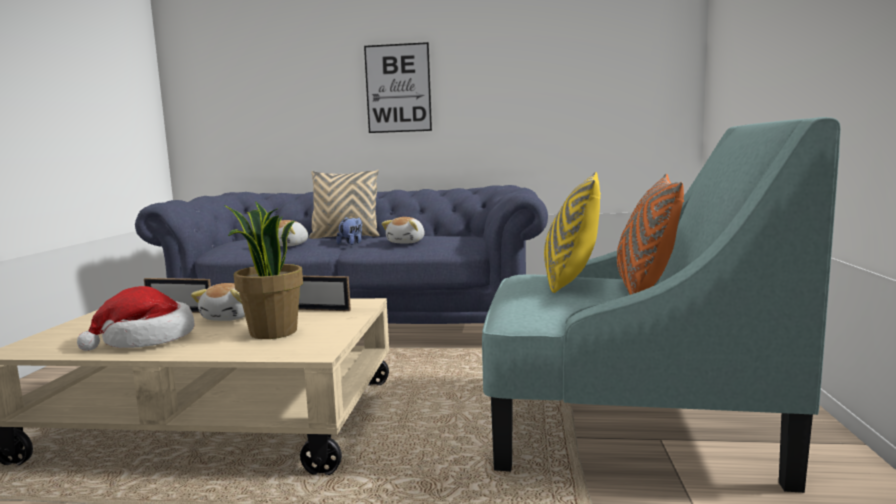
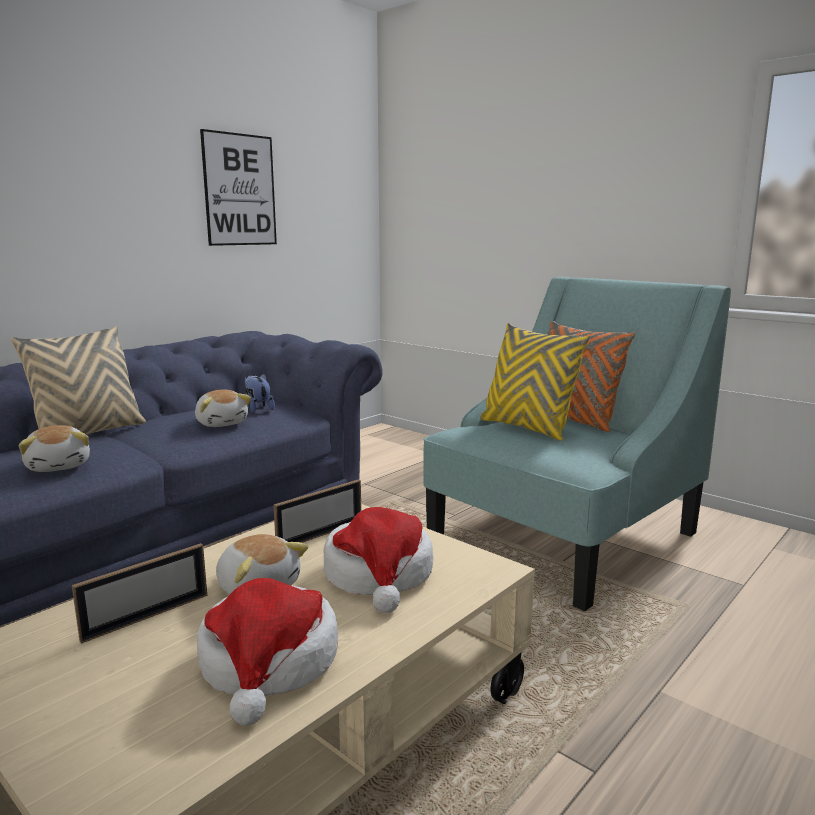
camera: 55 degrees left, 5 degrees up
potted plant [224,201,303,339] -> hat [324,507,433,613]
plush toy [336,217,362,245] -> plush toy moved to [244,374,275,413]
picture [364,42,432,133] -> picture moved to [200,129,277,246]

